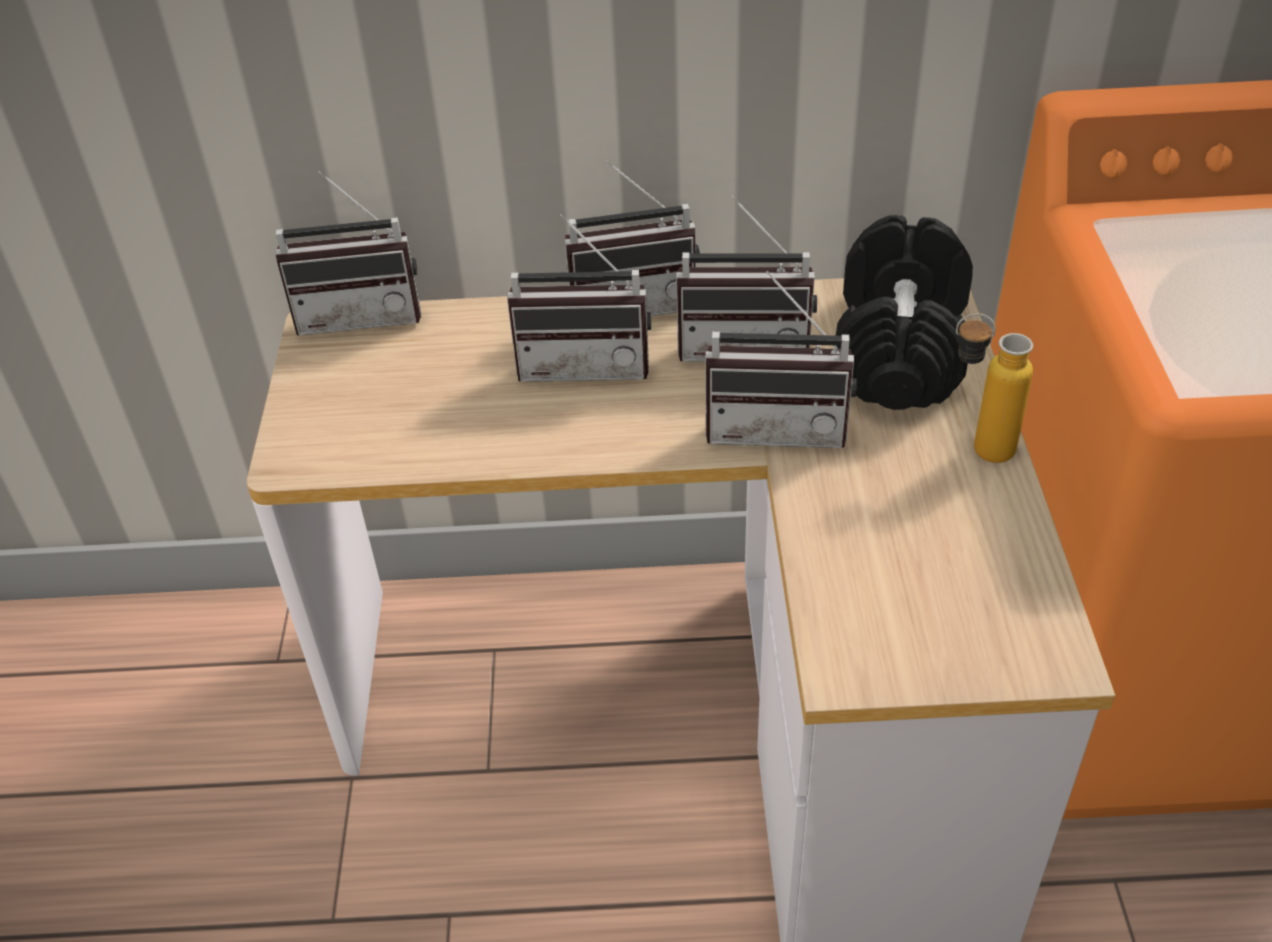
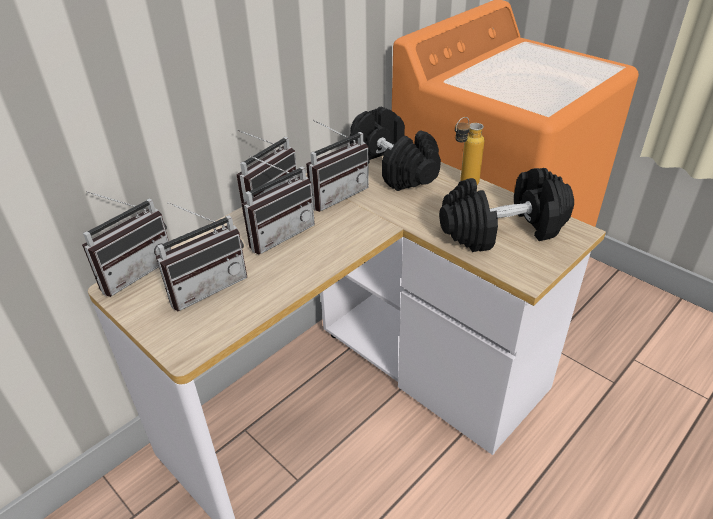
camera: 45 degrees left, 5 degrees down
radio [705,271,856,448] -> radio moved to [156,202,247,311]
none -> black dumbbell [439,168,574,252]

